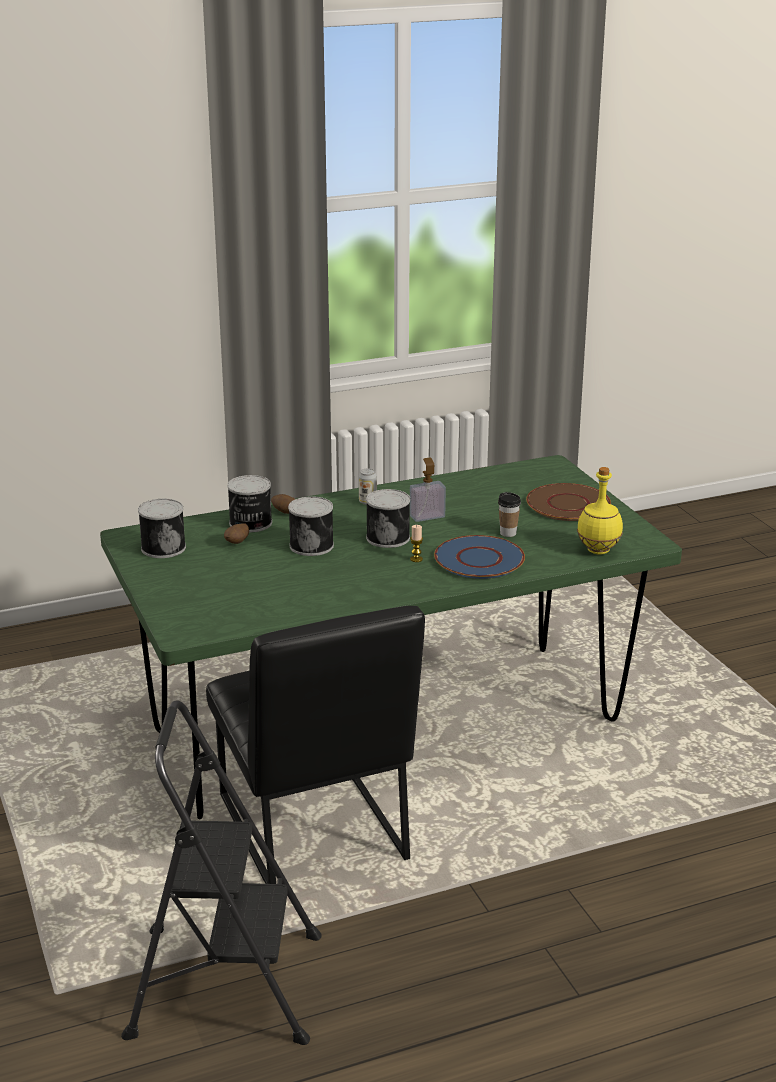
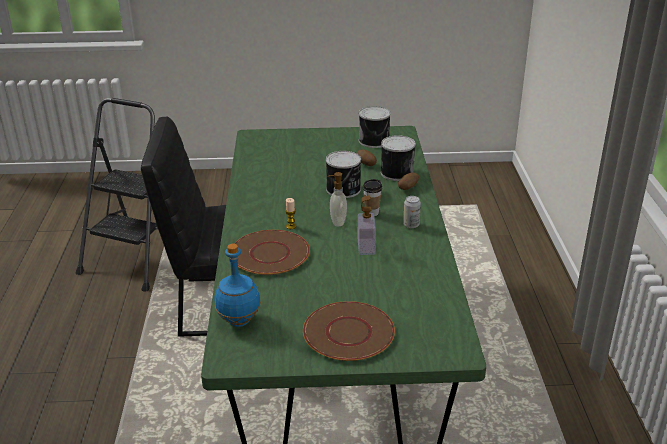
camera: 110 degrees right, 5 degrees up
can [366,489,410,548] -> soap dispenser [327,172,347,226]
blue plate [434,535,525,579] -> brown plate [234,230,310,275]
cup [498,492,521,537] -> cup moved to [363,179,382,216]
yellow bottle [577,467,623,554] -> blue bottle [214,244,261,327]

